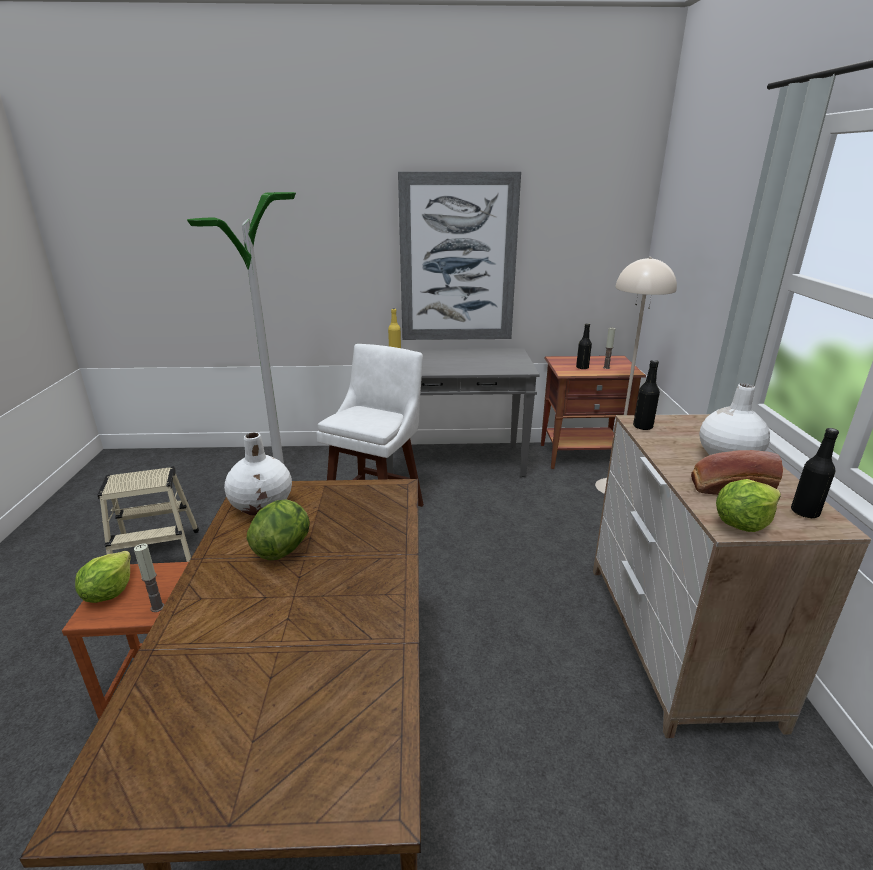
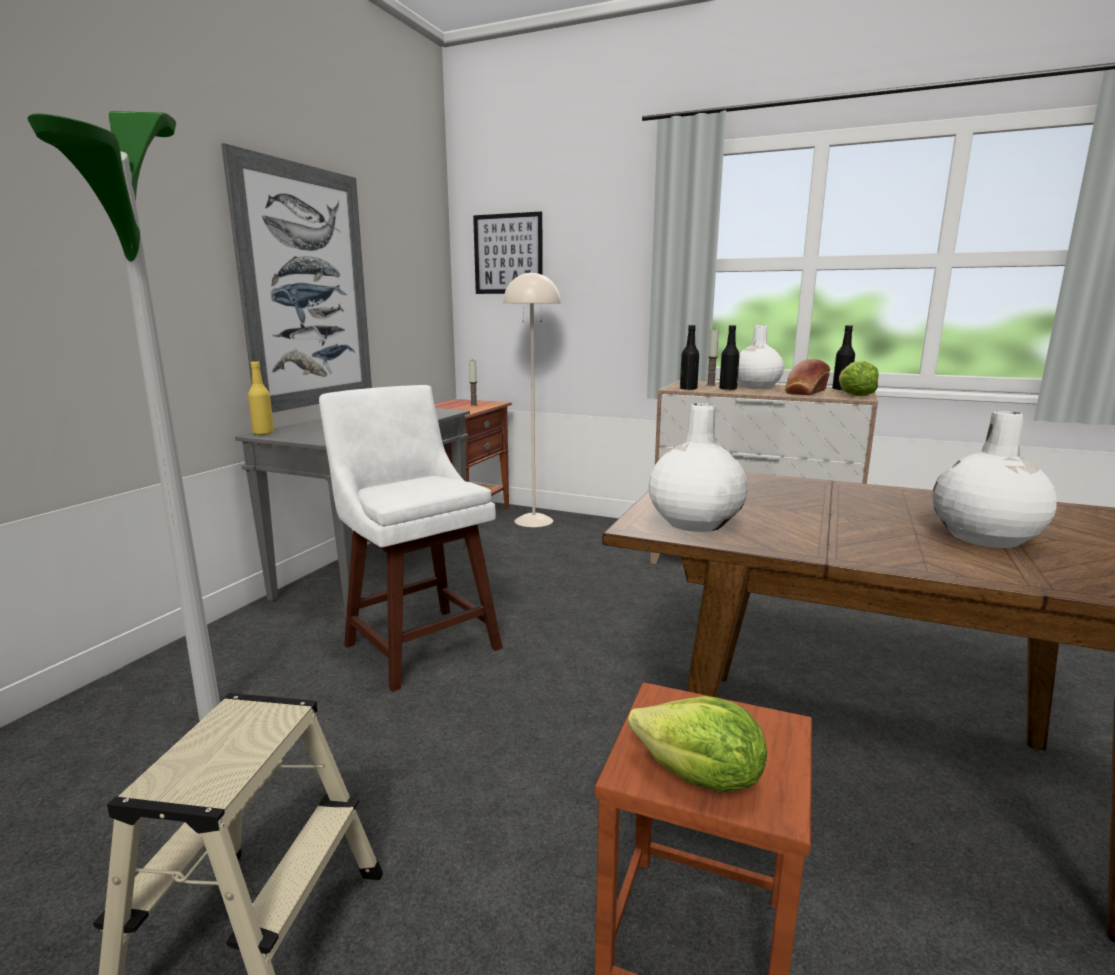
camera: 65 degrees left, 10 degrees down
candle [134,543,164,612] -> candle moved to [706,330,719,386]
lettuce [247,499,310,560] -> none
black bottle [576,323,592,369] -> black bottle moved to [719,325,740,390]
none -> picture [473,212,543,294]
none -> white vase [932,411,1057,548]

